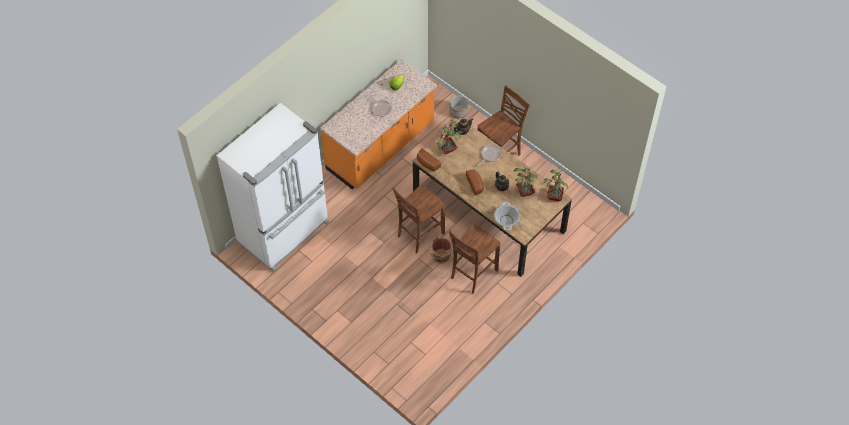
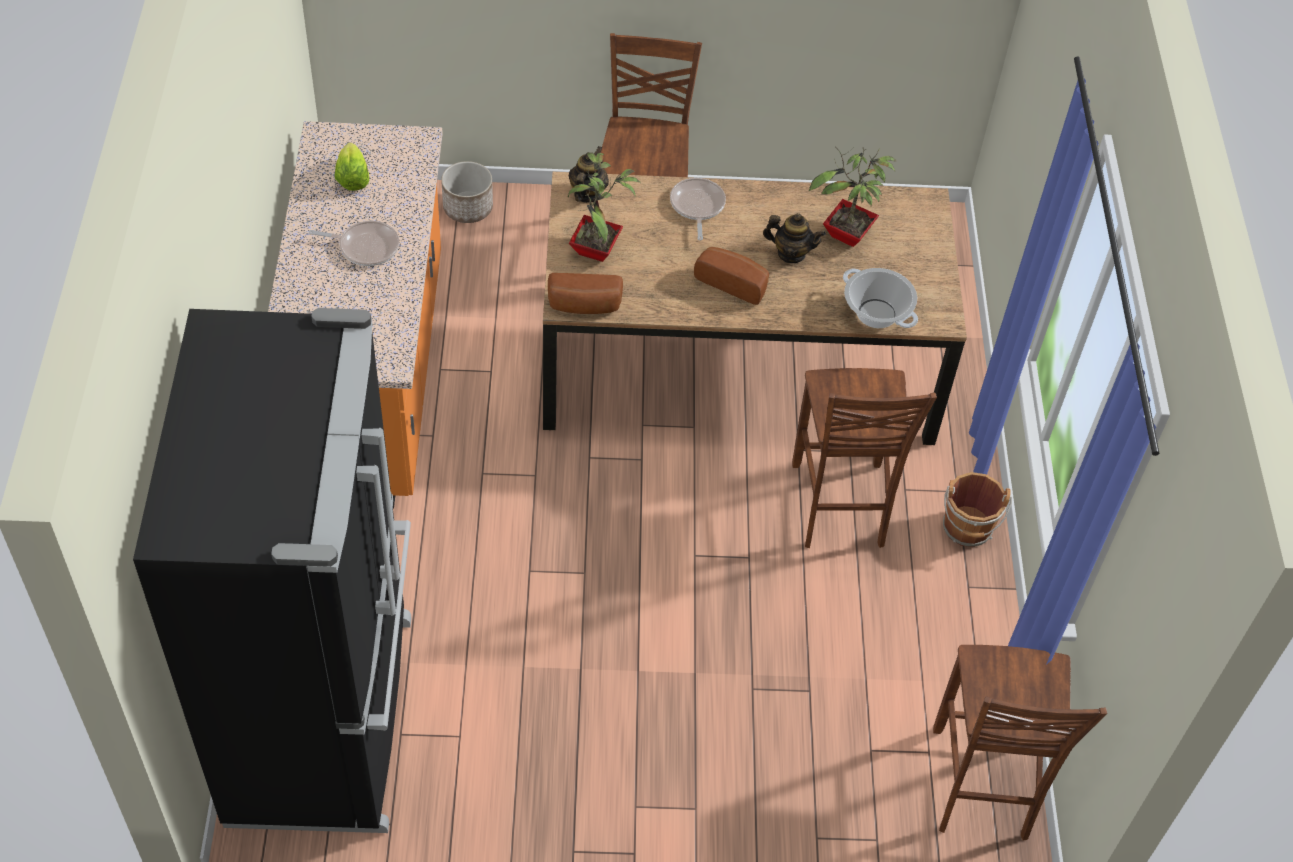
camera: 45 degrees left, 5 degrees down
white fridge [217,103,329,272] -> black fridge [133,308,411,833]
brown chair [392,185,445,254] -> brown chair moved to [933,645,1107,841]
brown bucket [429,236,453,264] -> brown bucket moved to [943,472,1012,547]
potted plant [543,170,568,201] -> none

